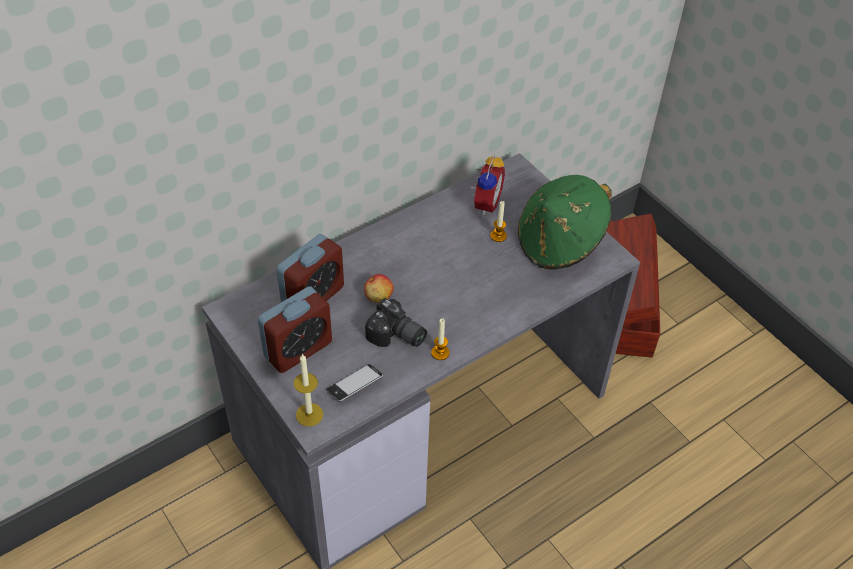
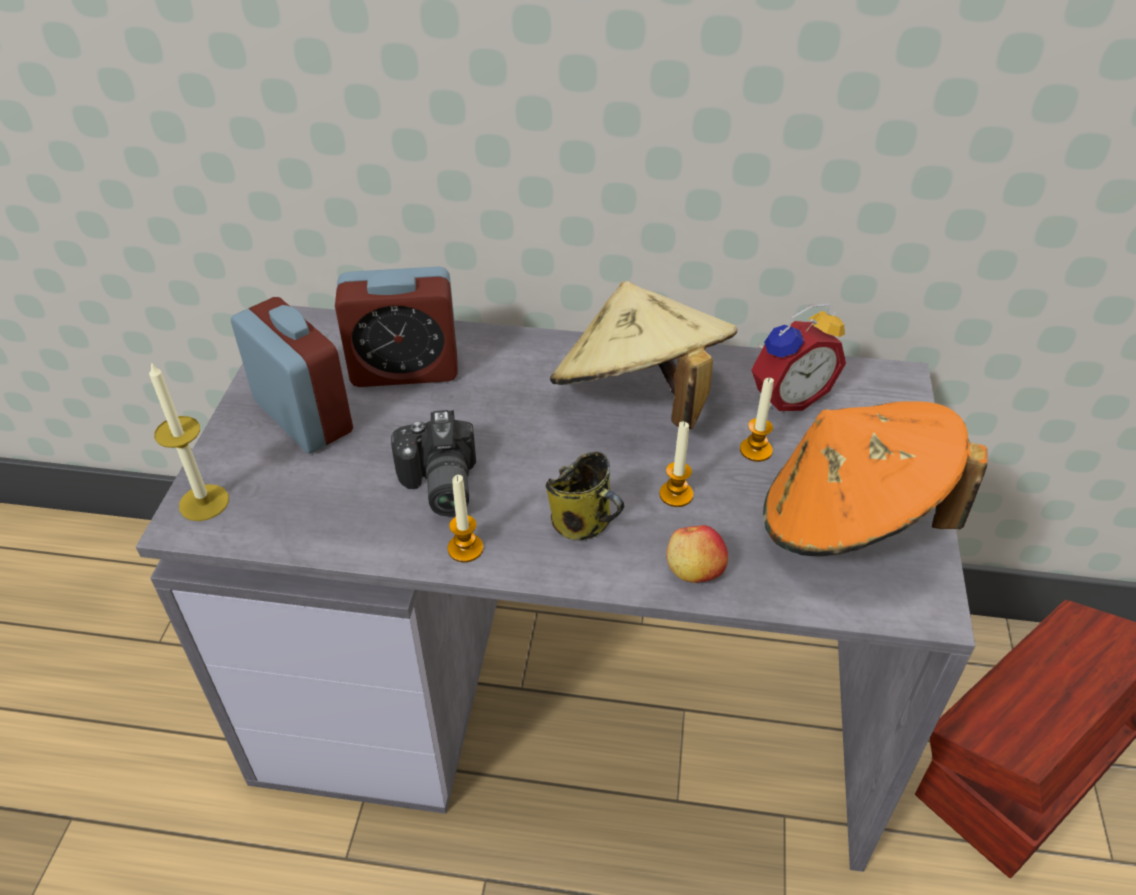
camera: 45 degrees right, 5 degrees down
alarm clock [258,286,332,373] -> alarm clock turned 135 degrees counterclockwise [231,297,353,453]
phone [326,364,383,402] -> none
apple [364,274,394,303] -> apple moved to [666,525,728,583]
green hat [518,175,612,270] -> orange hat [763,401,987,556]
none -> mug [546,452,624,540]
none -> beige hat [550,281,737,429]
none -> candle [659,421,693,507]

